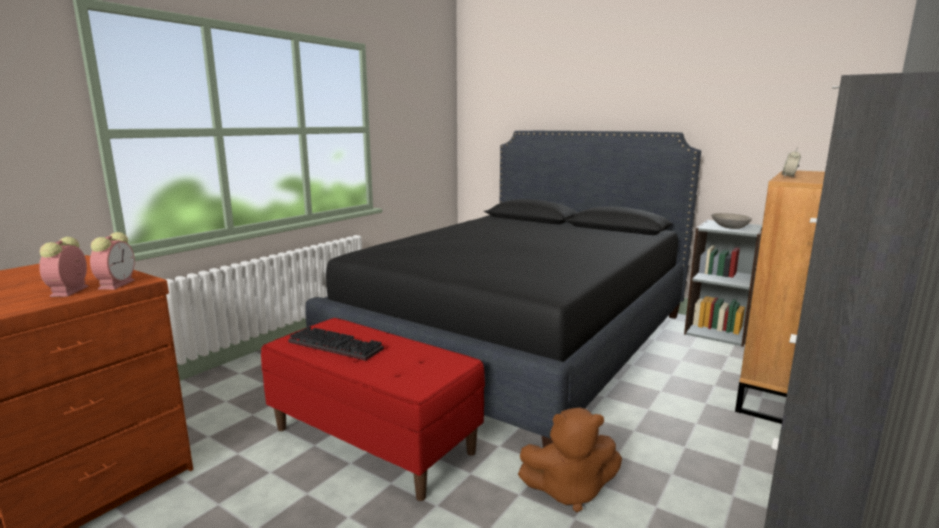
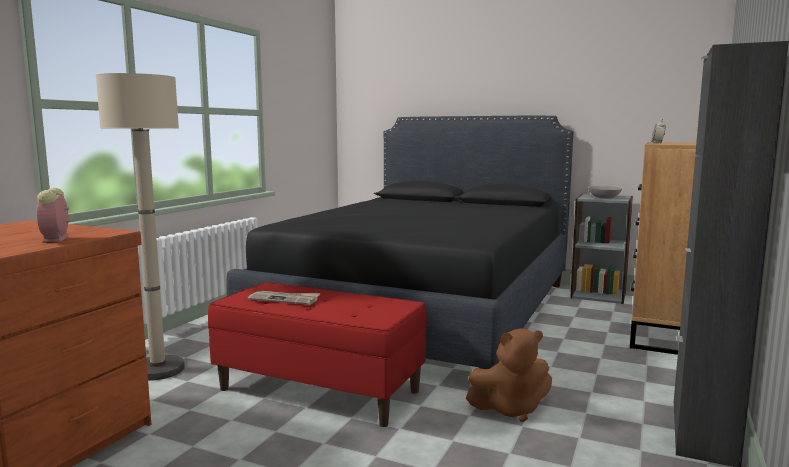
camera: 10 degrees left, 5 degrees down
alarm clock [90,232,135,290] -> none
keyboard [288,326,384,361] -> newspaper [248,291,320,305]
none -> beige floor lamp [96,73,185,381]

